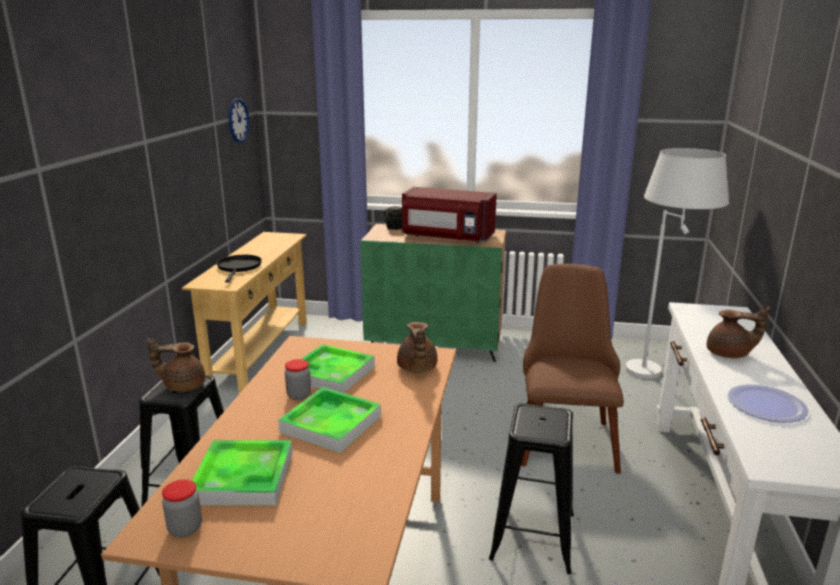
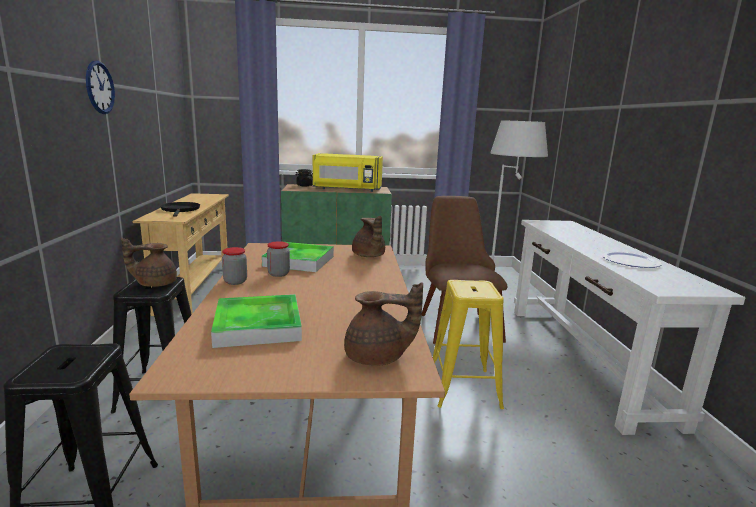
camera: 15 degrees left, 5 degrees down
jar [162,479,202,537] -> jar moved to [222,247,247,285]
wall clock [229,98,249,142] -> wall clock moved to [86,61,115,114]
tray [278,387,381,453] -> none
red microwave [402,187,497,243] -> yellow microwave [313,153,383,192]
black stool [489,403,574,574] -> yellow stool [433,280,504,409]
brown teapot [707,306,769,358] -> brown teapot moved to [344,283,423,366]

